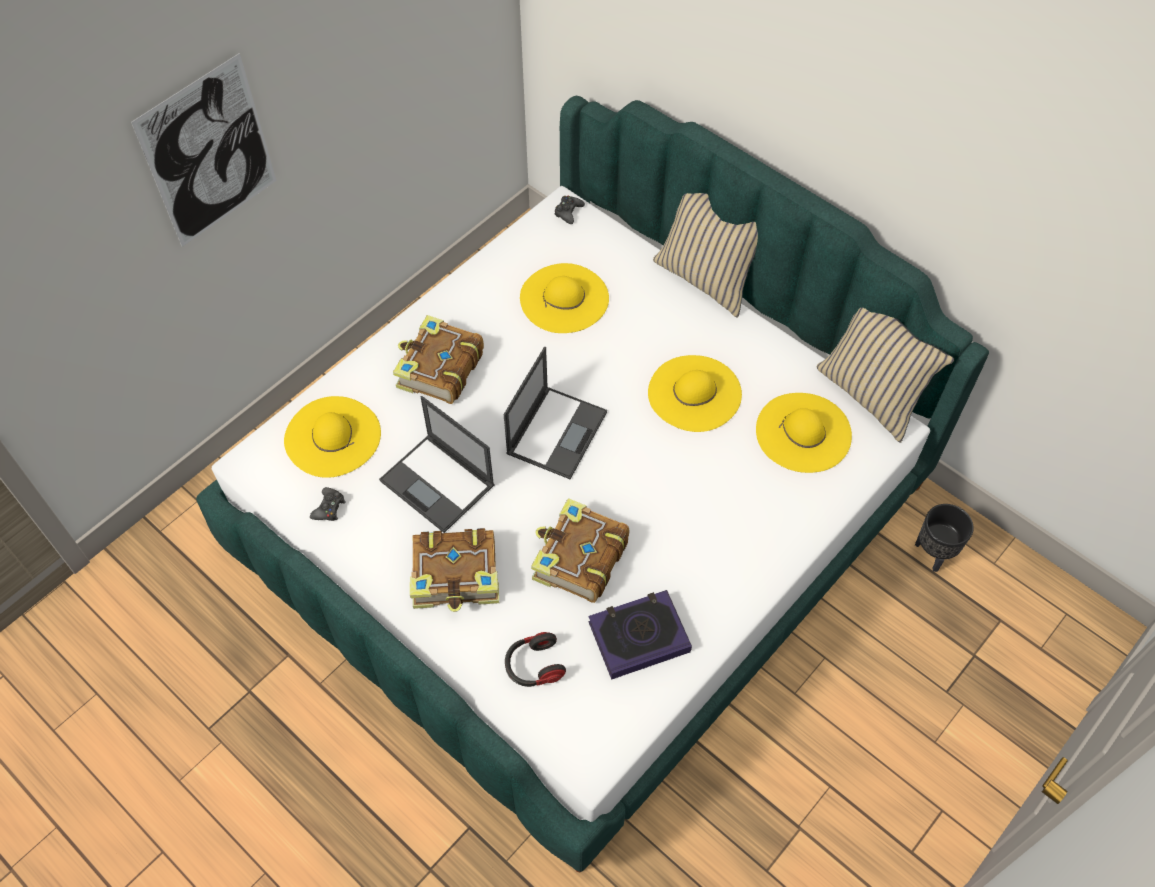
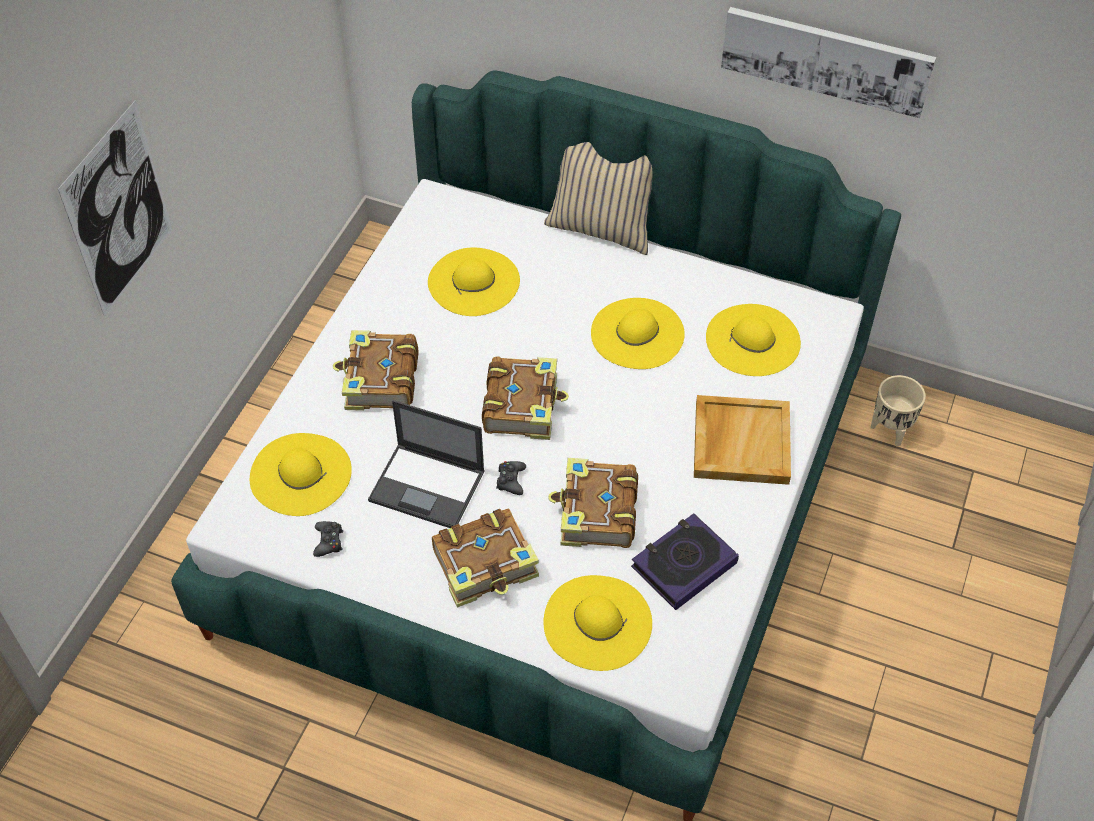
camera: 20 degrees left, 5 degrees down
laptop [504,347,607,479] -> book [482,356,569,440]
headphones [505,632,566,687] -> yellow hat [544,575,652,671]
black game controller [554,195,585,224] -> black game controller moved to [496,461,526,495]
beige pillow [817,308,954,443] -> none
black planter [915,504,974,572] -> beige planter [871,375,926,447]
none -> beige tray [694,395,791,485]
none -> picture [721,7,936,118]

